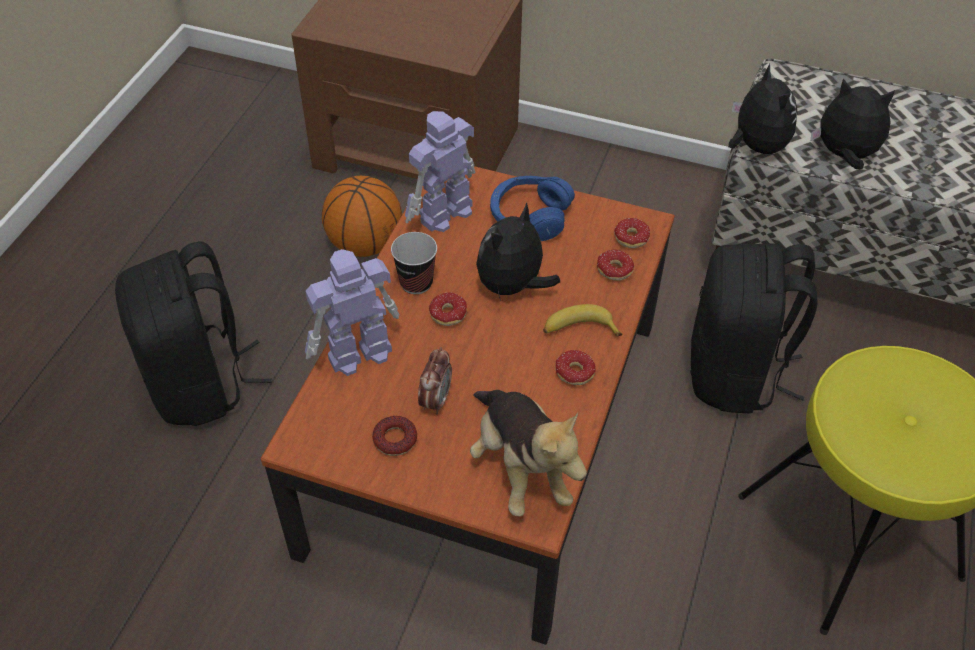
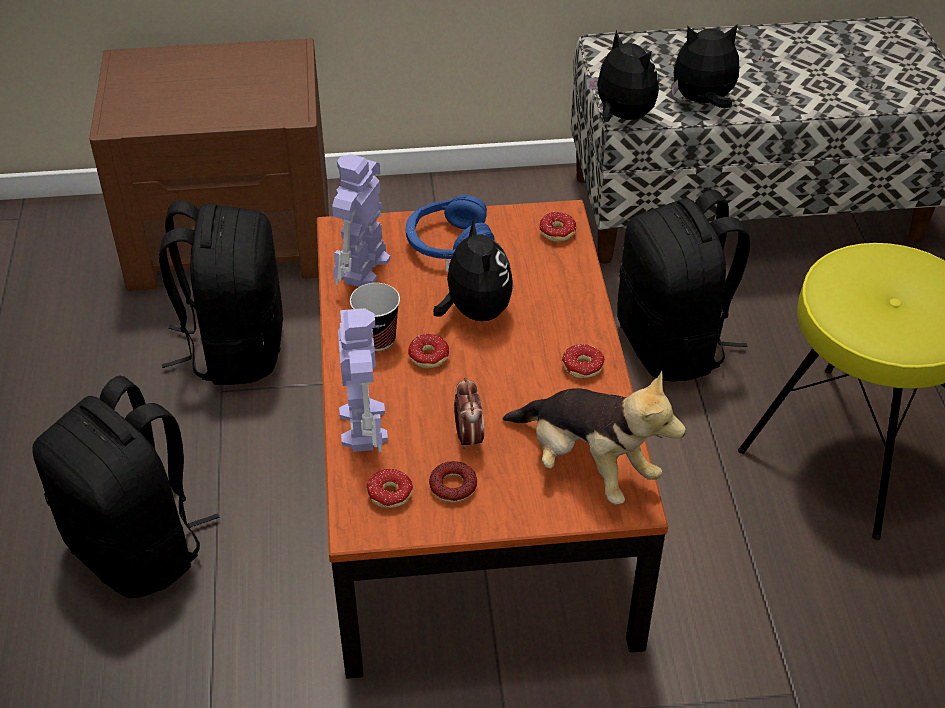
camera: 25 degrees left, 5 degrees down
toy robot [305,249,400,376] -> toy robot turned 135 degrees clockwise [338,308,388,452]
basketball [322,176,402,257] -> black backpack [159,201,283,385]
plush toy [476,203,560,301] -> plush toy turned 150 degrees clockwise [433,217,513,321]
banana [543,304,622,336] -> none
donut [597,250,634,281] -> donut moved to [367,469,413,518]

